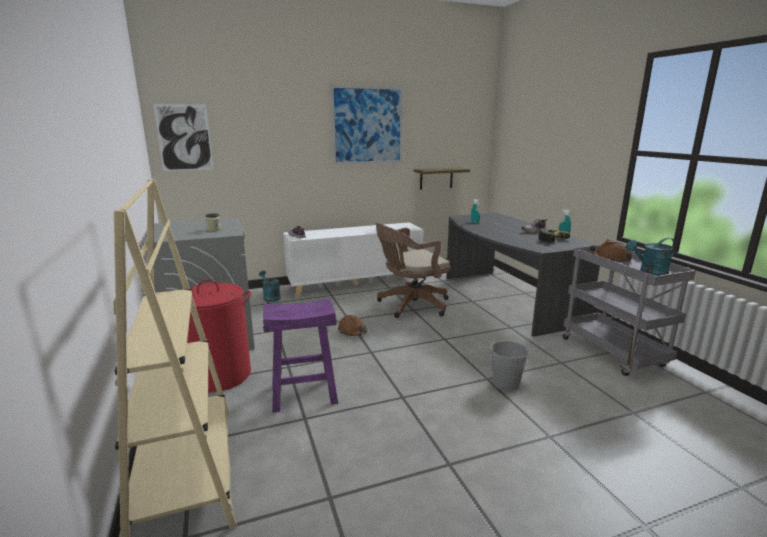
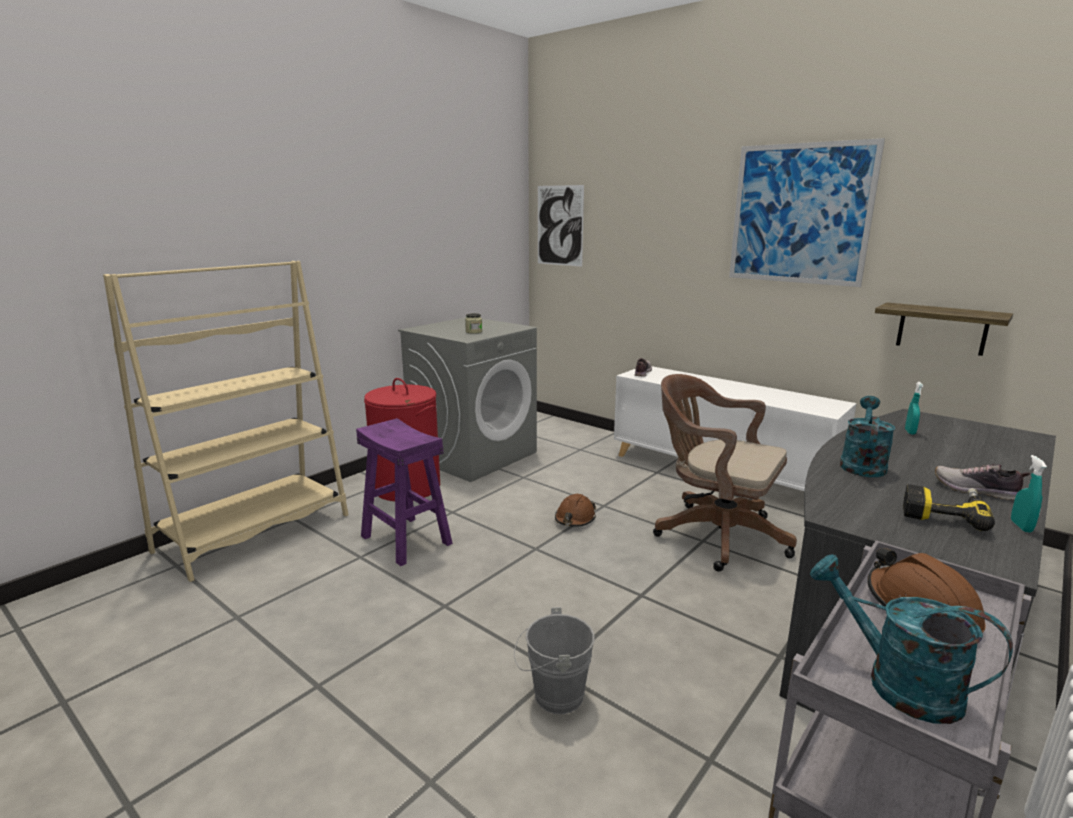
camera: 60 degrees right, 0 degrees up
turquoise watering can [259,271,281,302] -> turquoise watering can moved to [840,396,895,477]

